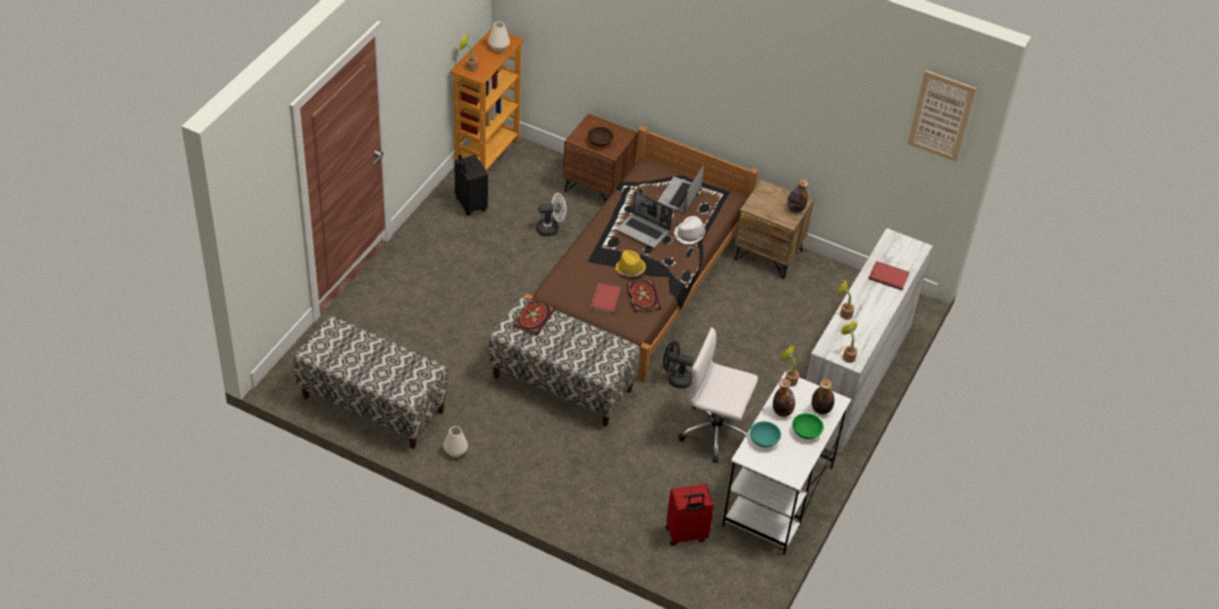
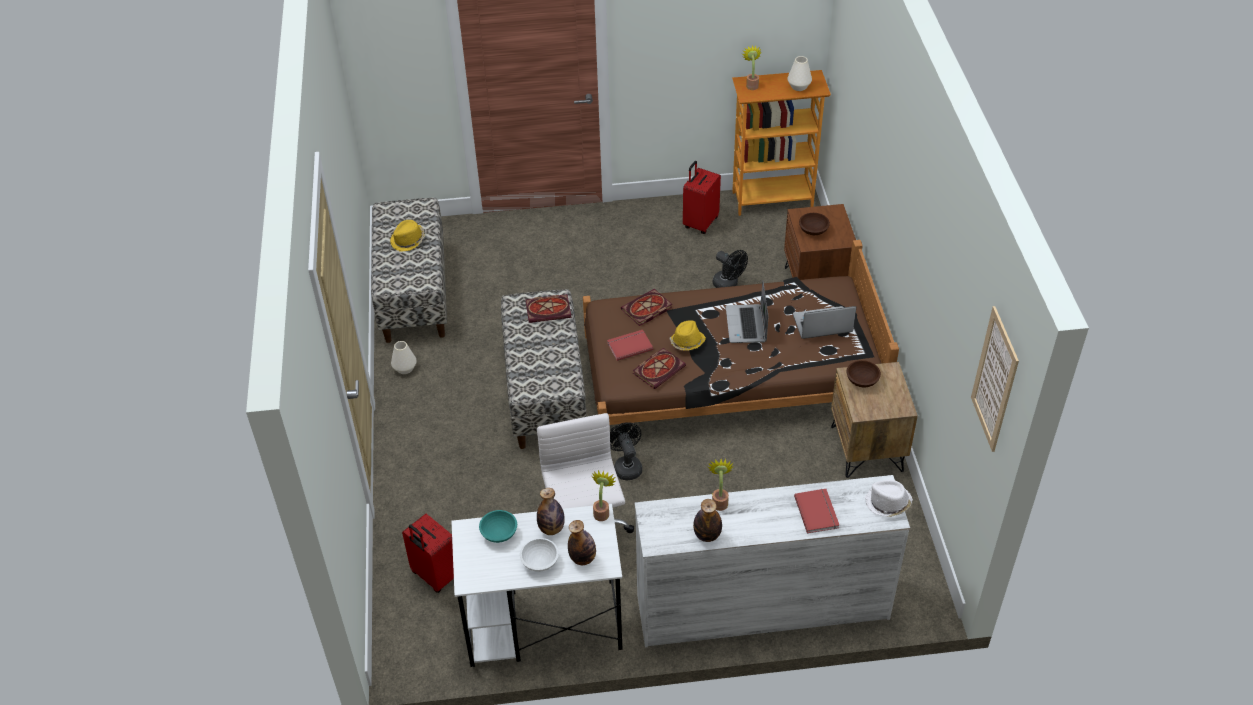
camera: 60 degrees right, 0 degrees up
black suitcase [454,154,488,215] -> red suitcase [683,161,721,234]
white fan [536,193,567,236] -> black fan [713,250,748,288]
white hat [674,216,706,244] -> white hat moved to [865,479,913,517]
bottle [787,179,808,213] -> bottle moved to [693,499,722,542]
green bowl [792,413,824,439] -> white bowl [520,538,559,572]
potted plant [839,321,857,363] -> none
none -> yellow hat [390,220,424,252]
none -> book [621,289,672,326]
none -> brown bowl [847,360,881,387]

